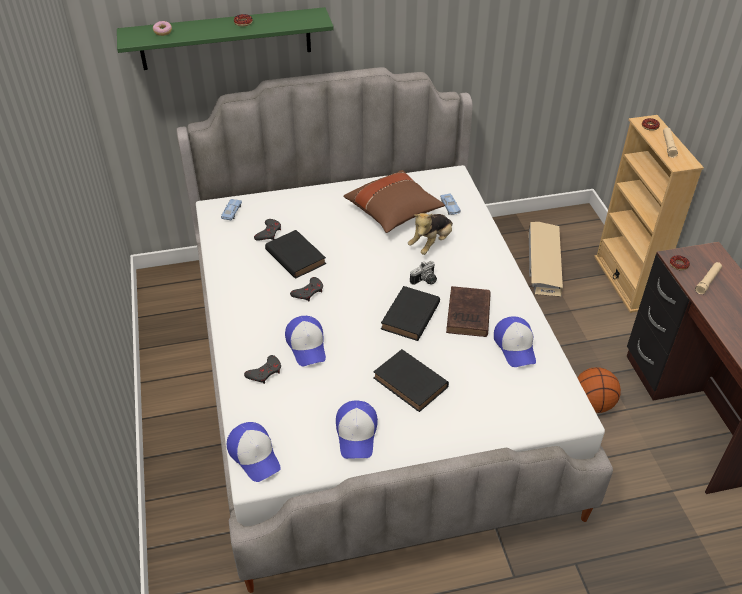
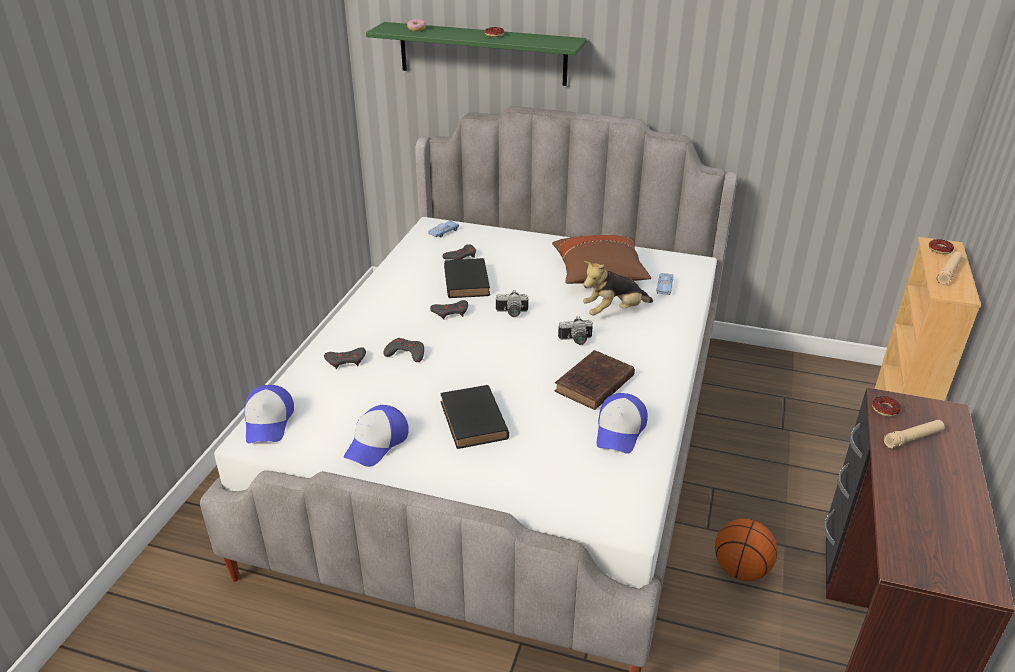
camera: 30 degrees right, 10 degrees down
cap [285,316,326,366] -> grey game controller [383,338,424,362]
black book [381,286,440,341] -> none
beige storage box [528,222,563,297] -> none
none -> camera [496,290,528,317]

